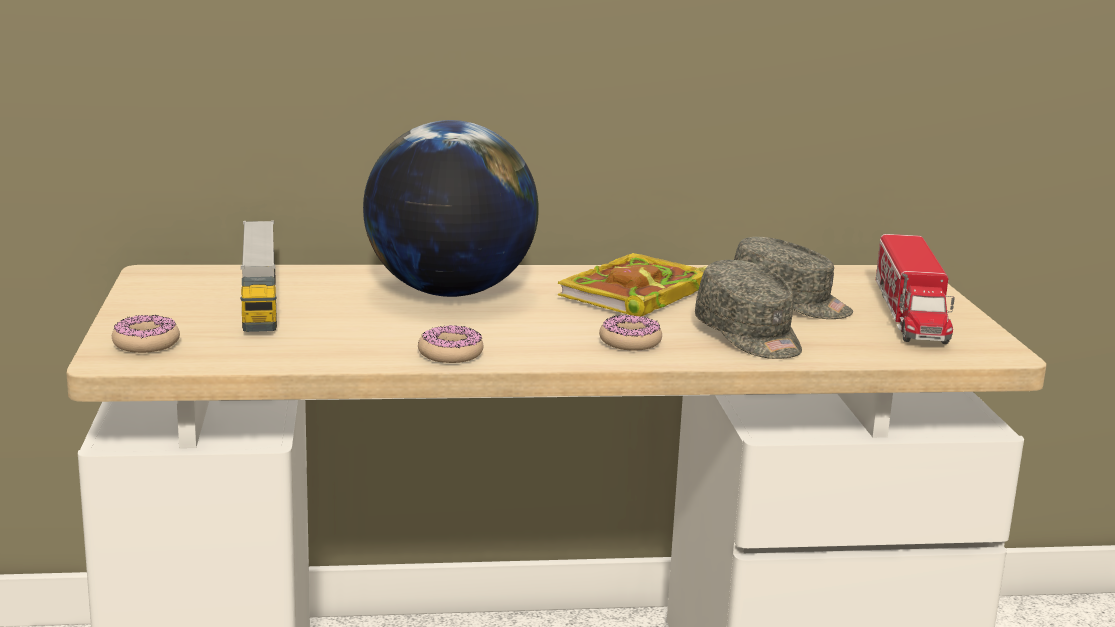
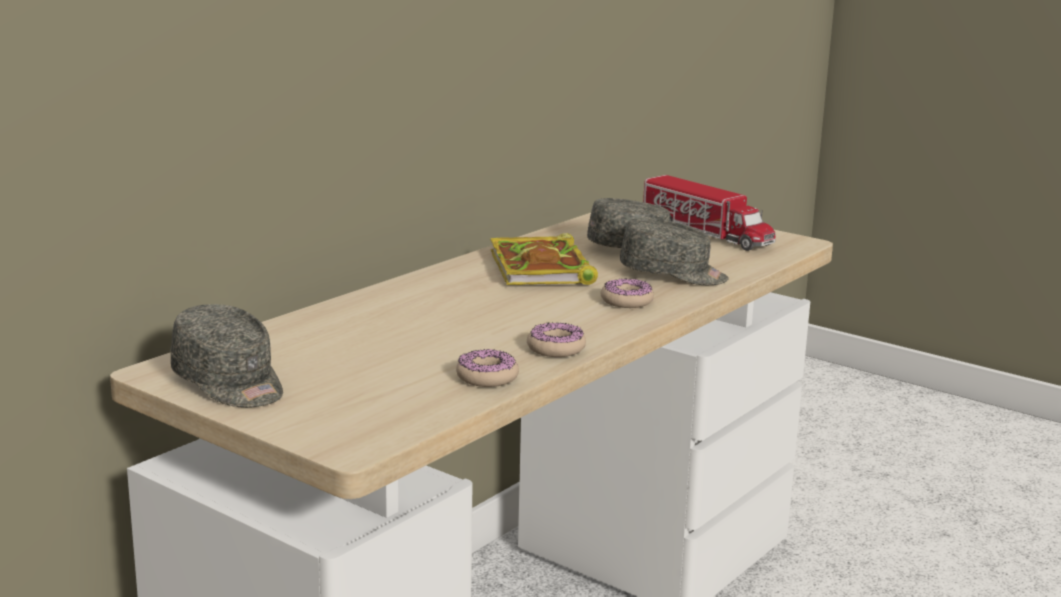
camera: 45 degrees left, 0 degrees up
donut [112,315,180,353] -> donut moved to [456,349,519,387]
toy truck [241,220,277,332] -> none
globe [363,120,539,297] -> none
none -> grey cap [171,304,283,408]

